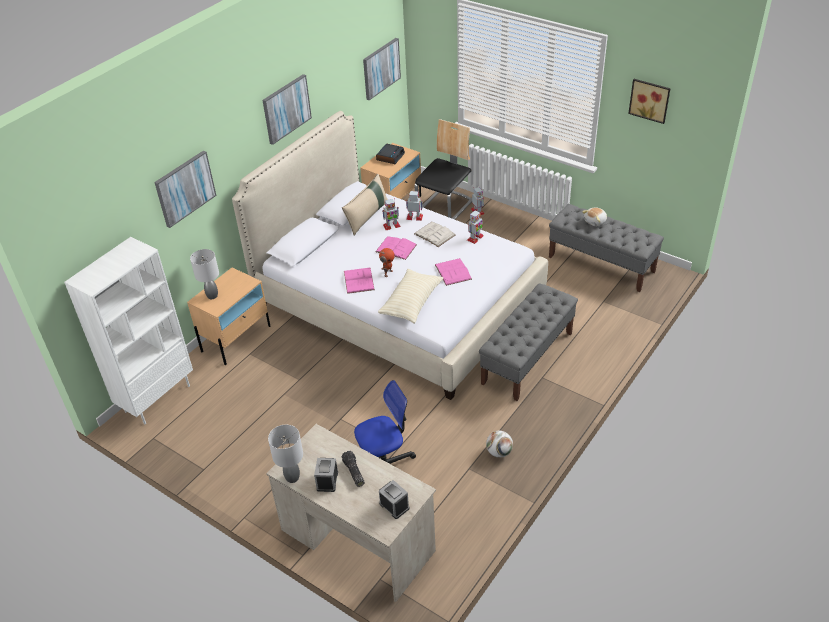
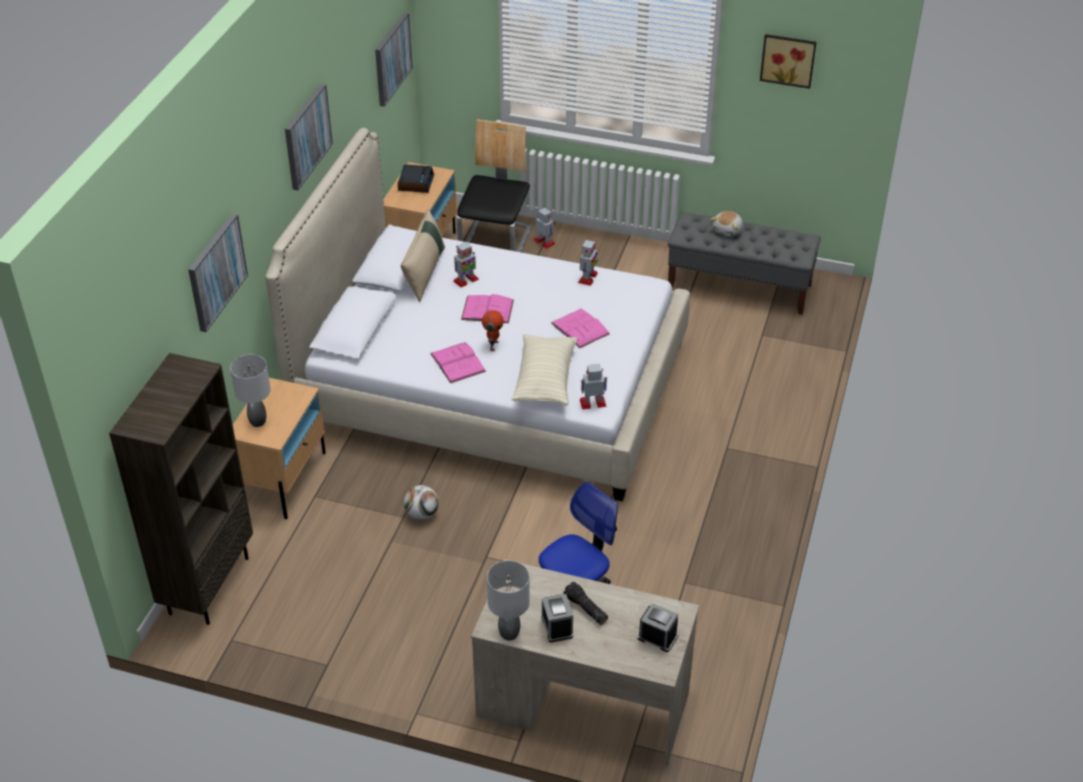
camera: 20 degrees left, 0 degrees up
white bookcase [64,237,193,425] -> brown bookcase [109,353,253,625]
toy robot [406,191,423,221] -> toy robot moved to [580,364,607,409]
white book [414,222,455,247] -> none
grey bench [479,283,578,401] -> none
football [486,431,513,458] -> football moved to [404,485,439,520]

